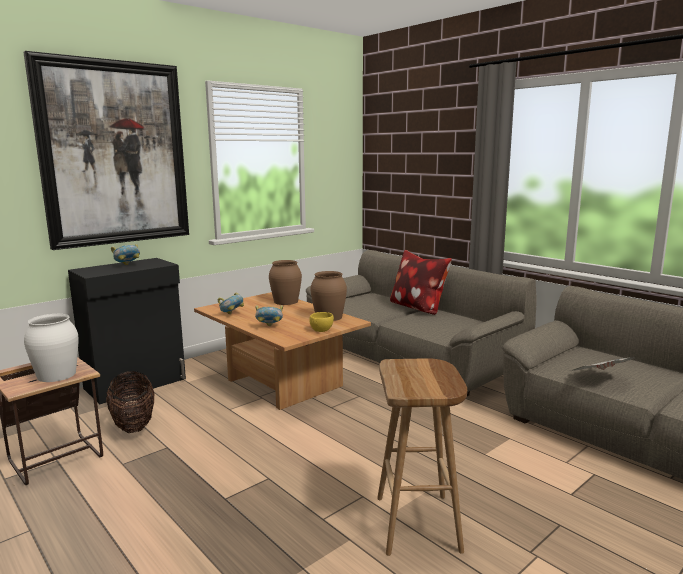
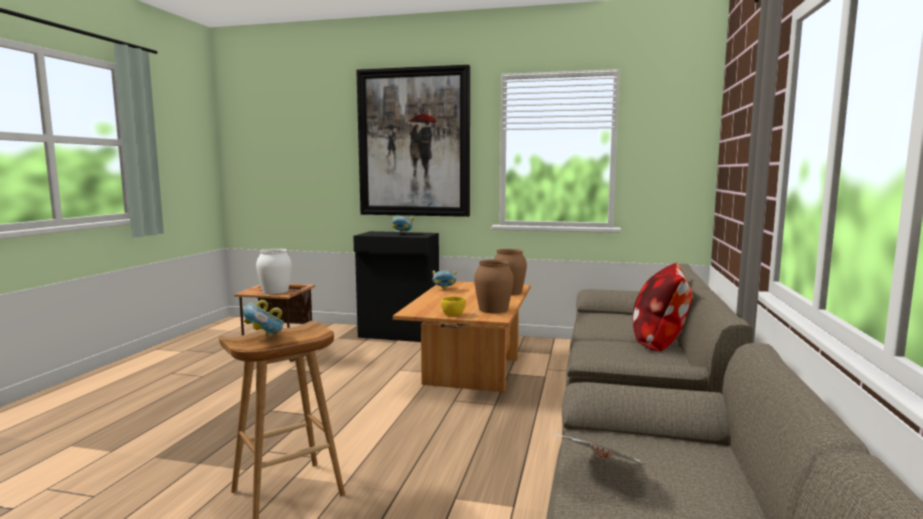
camera: 55 degrees right, 5 degrees down
basket [106,371,155,433] -> none
bowl [255,305,283,326] -> bowl moved to [243,300,284,337]

